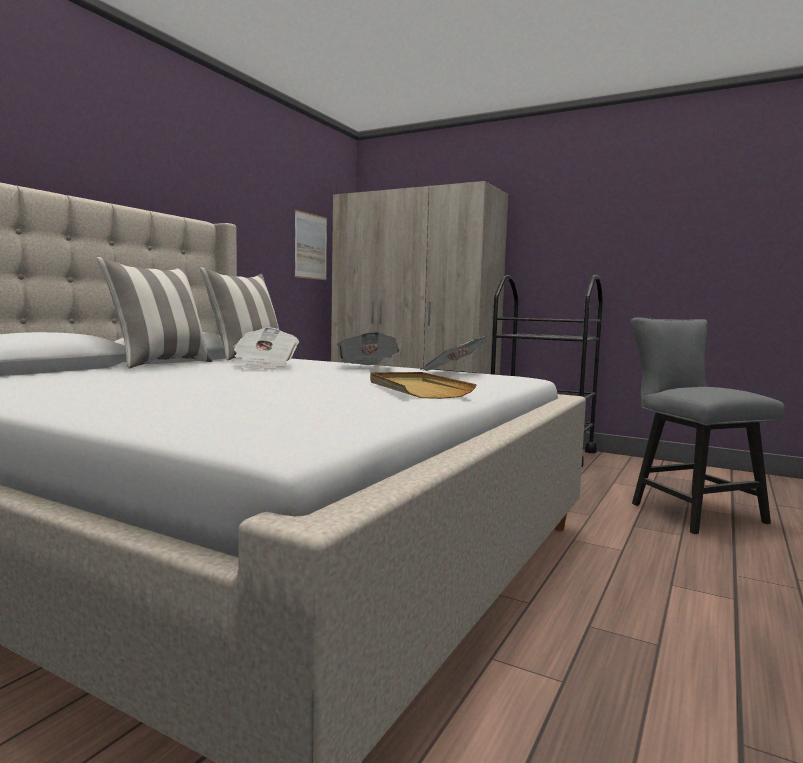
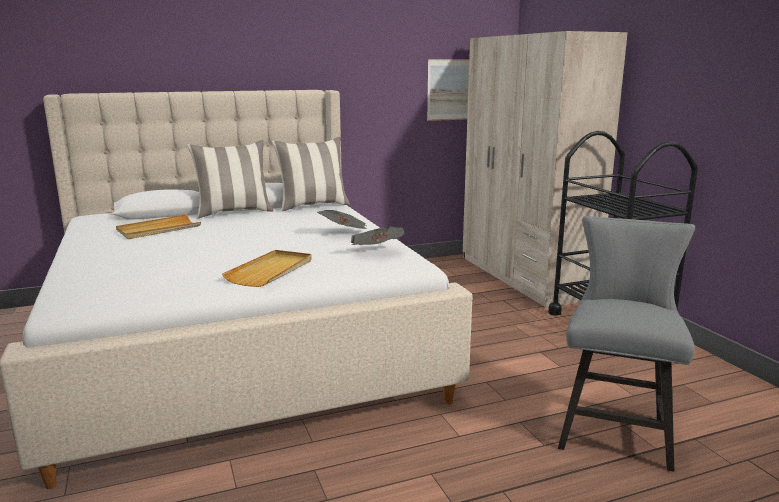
camera: 40 degrees right, 10 degrees up
newspaper [233,327,299,370] -> none
none -> beige tray [116,214,201,239]

